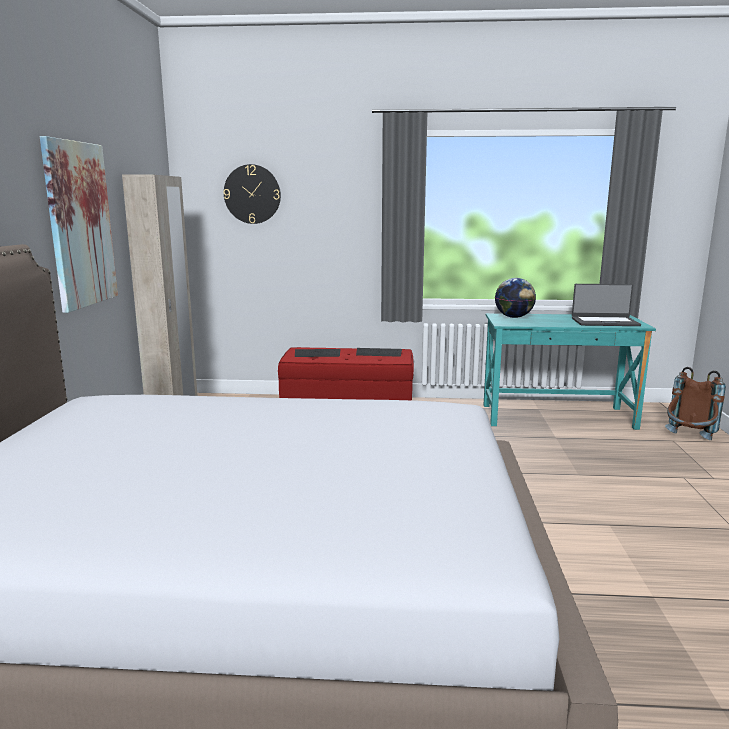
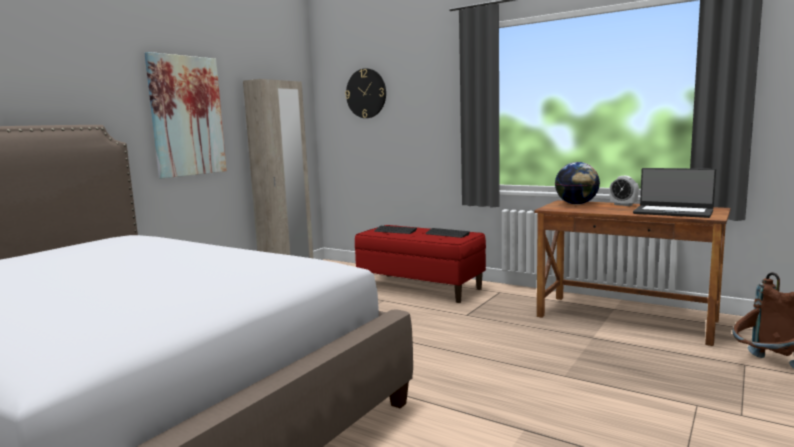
camera: 30 degrees right, 5 degrees down
turquoise desk [483,313,656,430] -> brown desk [534,200,731,346]
none -> alarm clock [609,176,639,206]

